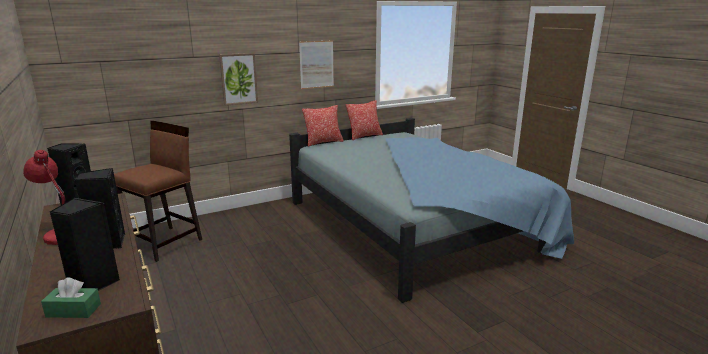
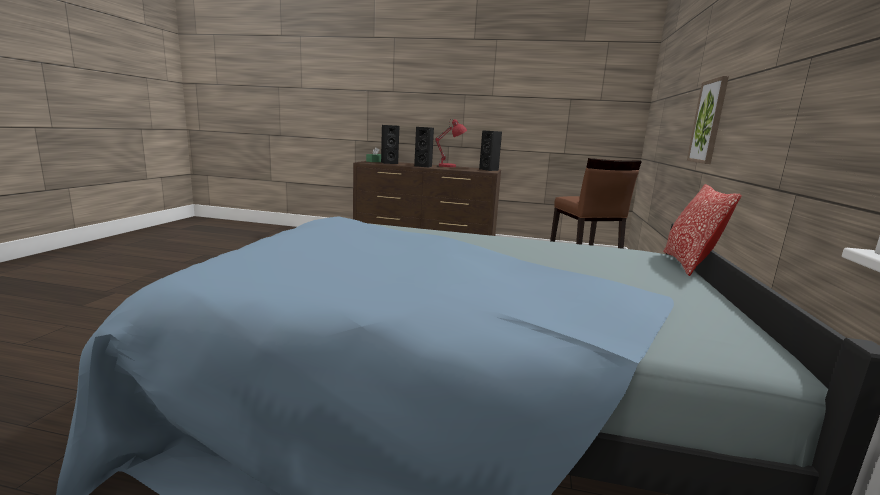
camera: 130 degrees right, 5 degrees down
picture [299,40,334,89] -> none
pillow [346,100,383,140] -> none

